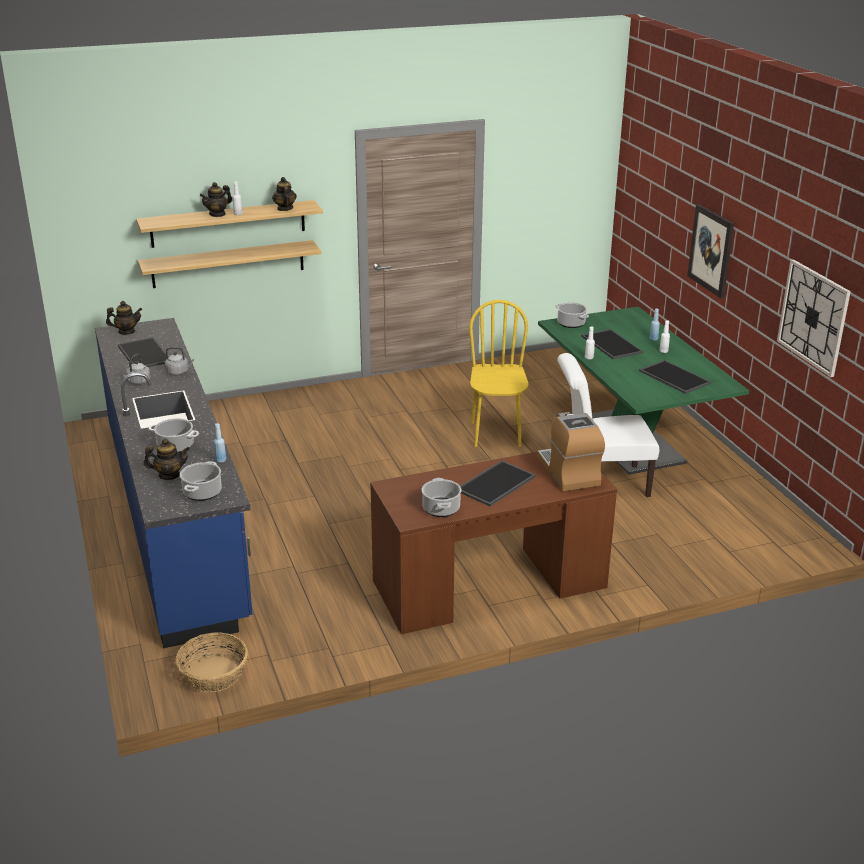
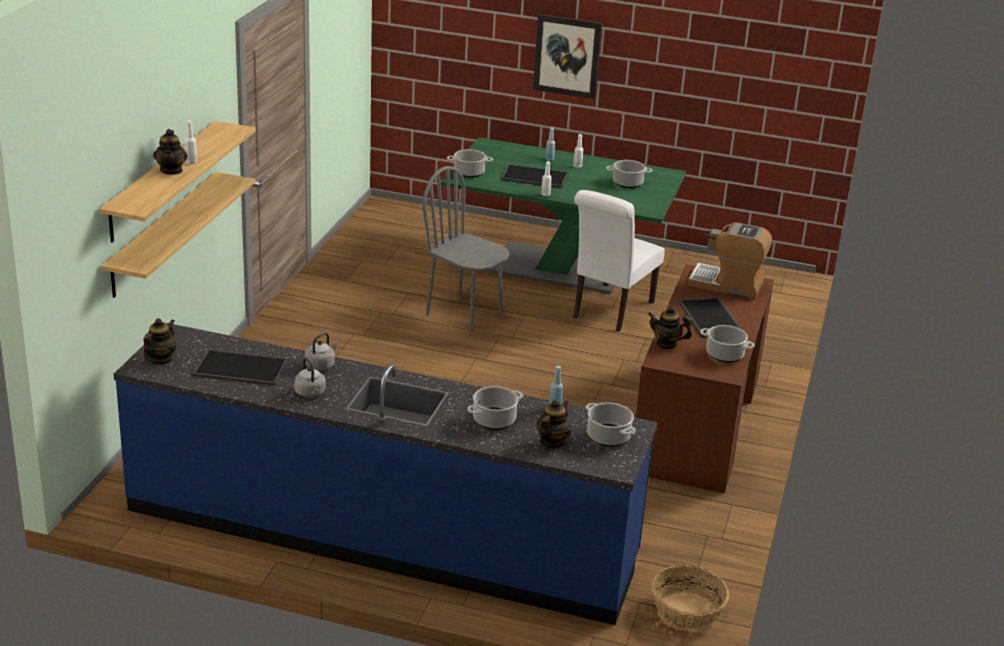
camera: 55 degrees left, 0 degrees up
teapot [272,177,297,211] -> teapot moved to [648,307,692,350]
yellow chair [469,300,529,447] -> grey chair [422,166,510,333]
tray [639,360,711,394] -> cooking pot [606,160,652,188]
wall clock [777,259,851,377] -> none

